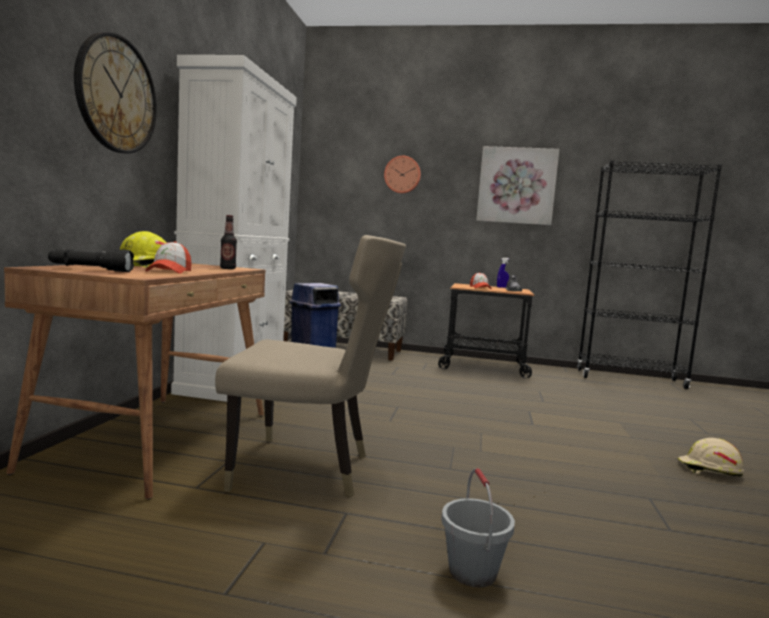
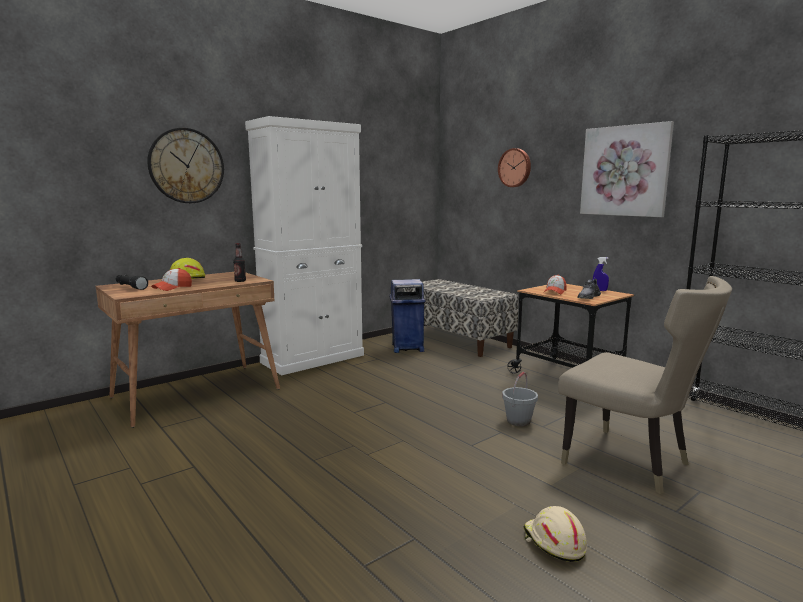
camera: 40 degrees right, 5 degrees up
beige chair [215,235,406,497] -> beige chair moved to [558,276,732,494]
grey bucket [441,468,515,588] -> grey bucket moved to [502,372,538,426]

